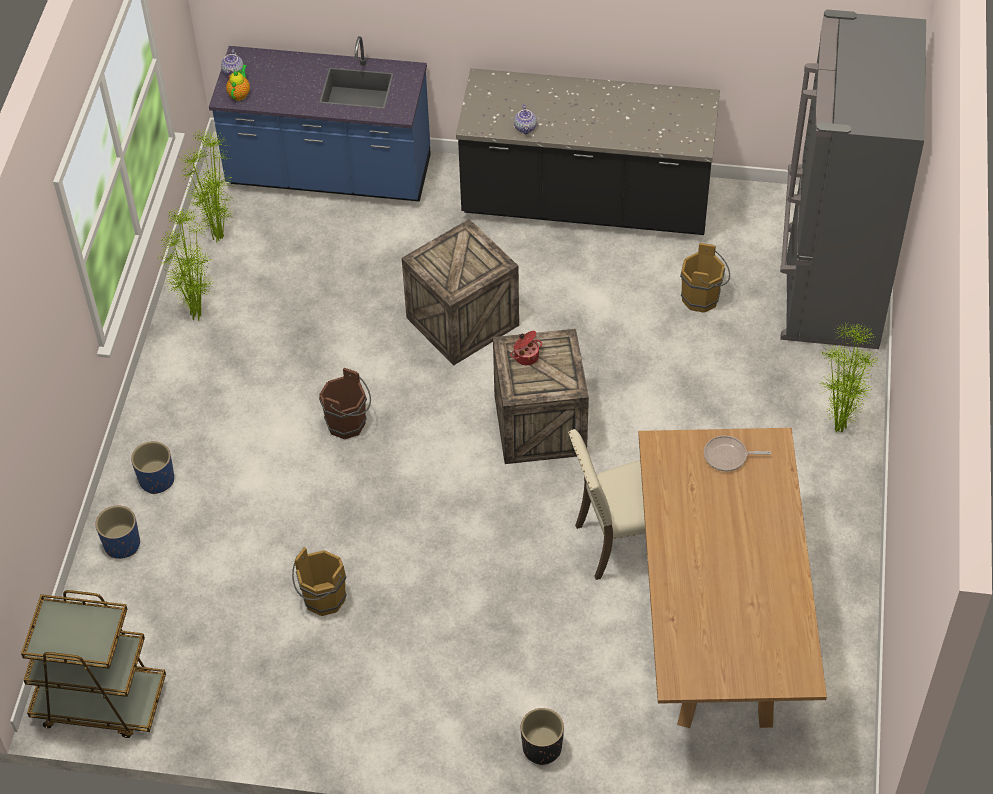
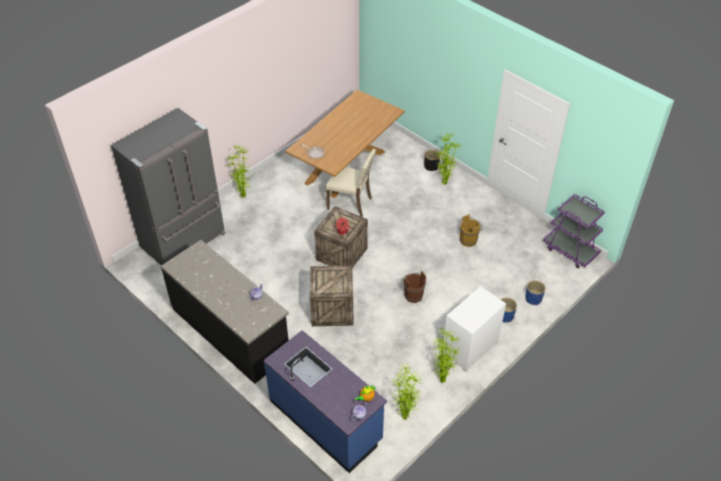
camera: 145 degrees left, 5 degrees down
brown cart [21,590,166,738] -> purple cart [543,194,605,268]
brown bucket [680,243,730,313] -> none
none -> potted plant [435,133,461,185]
none -> white dresser [443,286,506,372]

